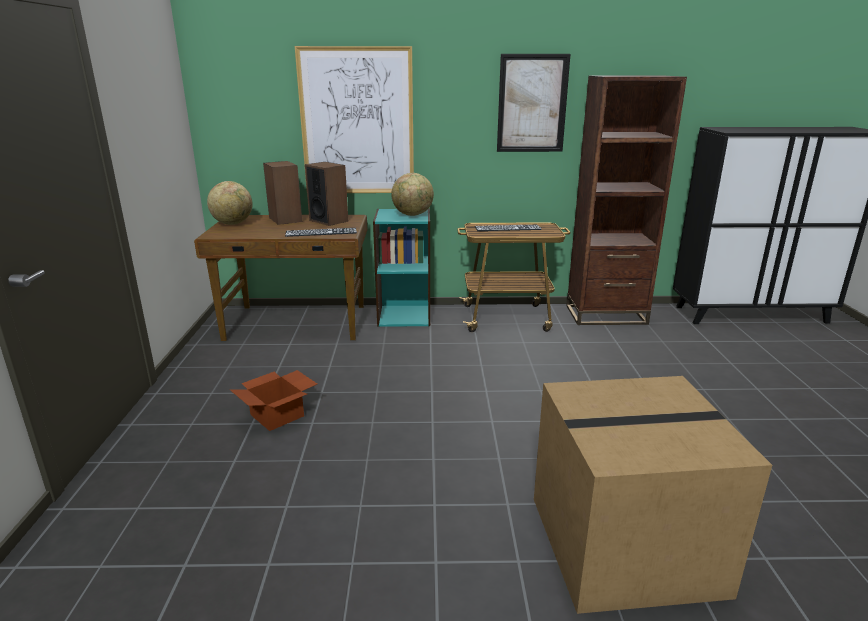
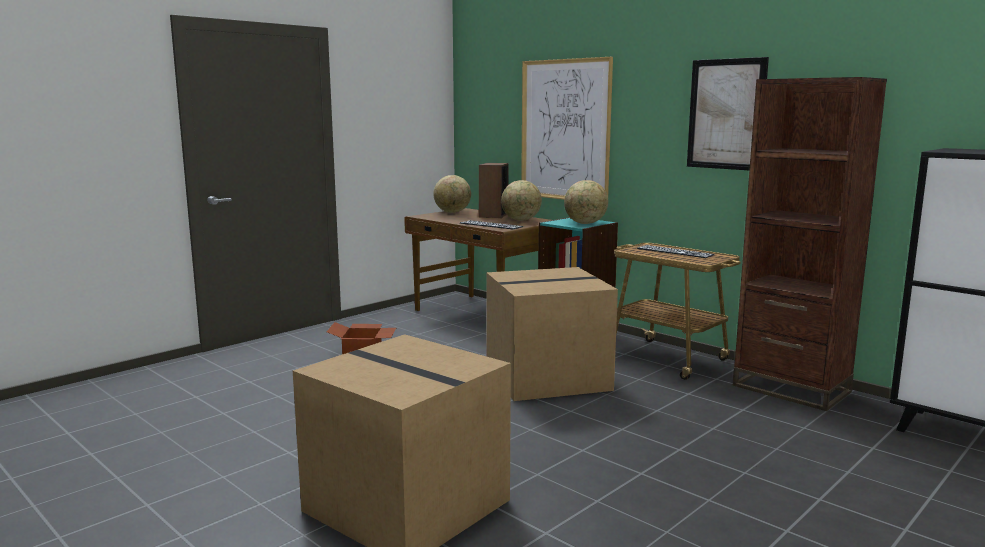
camera: 45 degrees right, 10 degrees down
speaker [305,162,348,226] -> globe [501,180,542,221]
none -> cardboard box [486,267,618,401]

